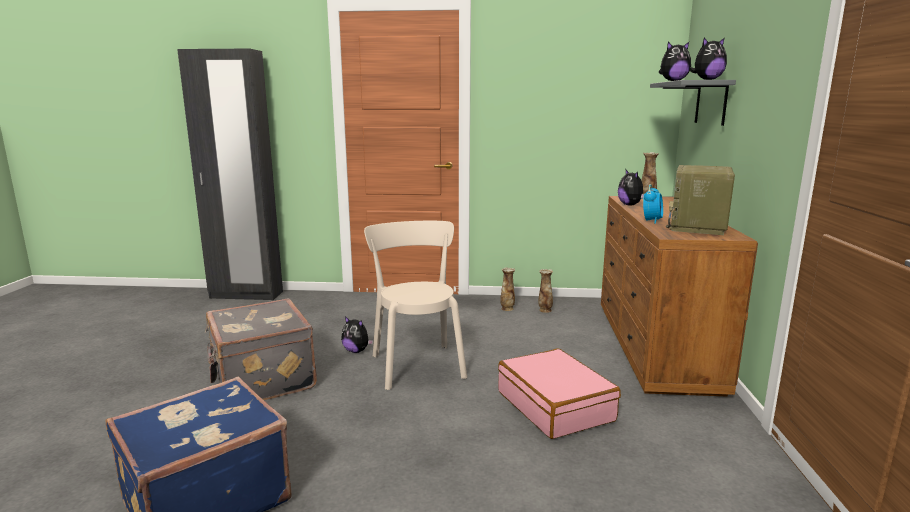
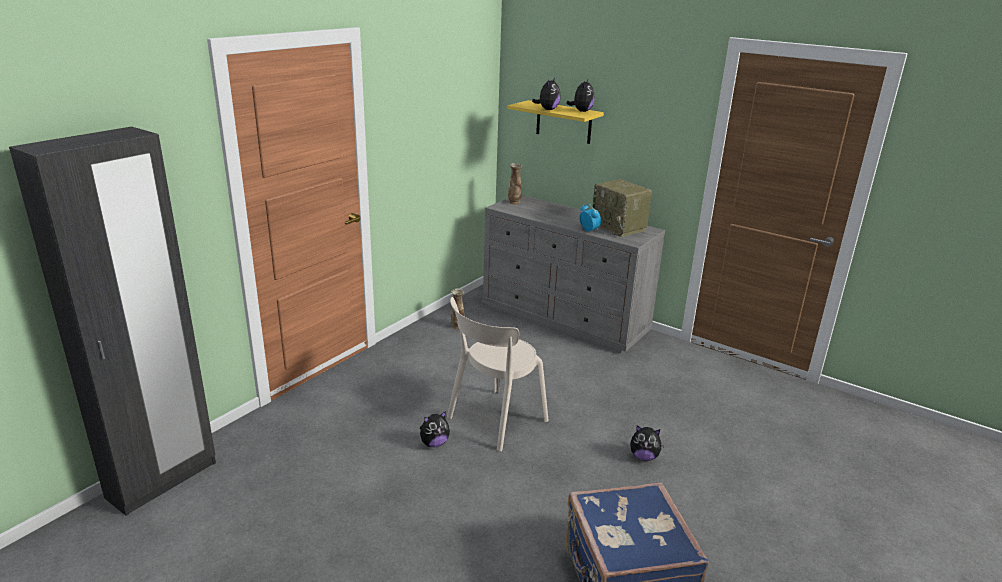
camera: 60 degrees left, 10 degrees up
grey suitcase [205,299,317,400] -> none
beige chair [364,221,467,390] -> beige chair turned 60 degrees counterclockwise [447,297,549,452]
pink suitcase [498,349,621,439] -> none
vase [500,268,515,311] -> none
brown dresser [601,196,758,397] -> grey dresser [483,195,665,353]
plush toy [618,170,644,205] -> plush toy moved to [630,425,664,461]
grey shelf [650,80,736,126] -> yellow shelf [507,100,604,144]

